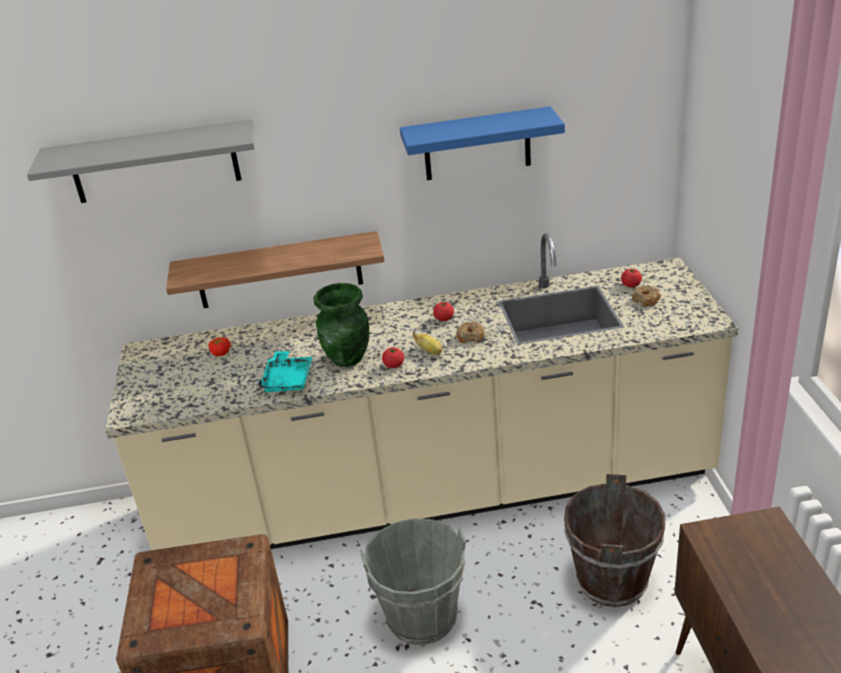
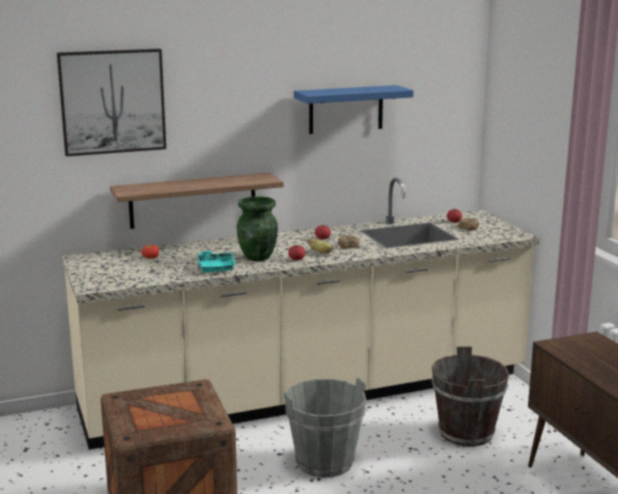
camera: 15 degrees left, 15 degrees down
grey shelf [27,119,255,203] -> picture [57,49,166,157]

